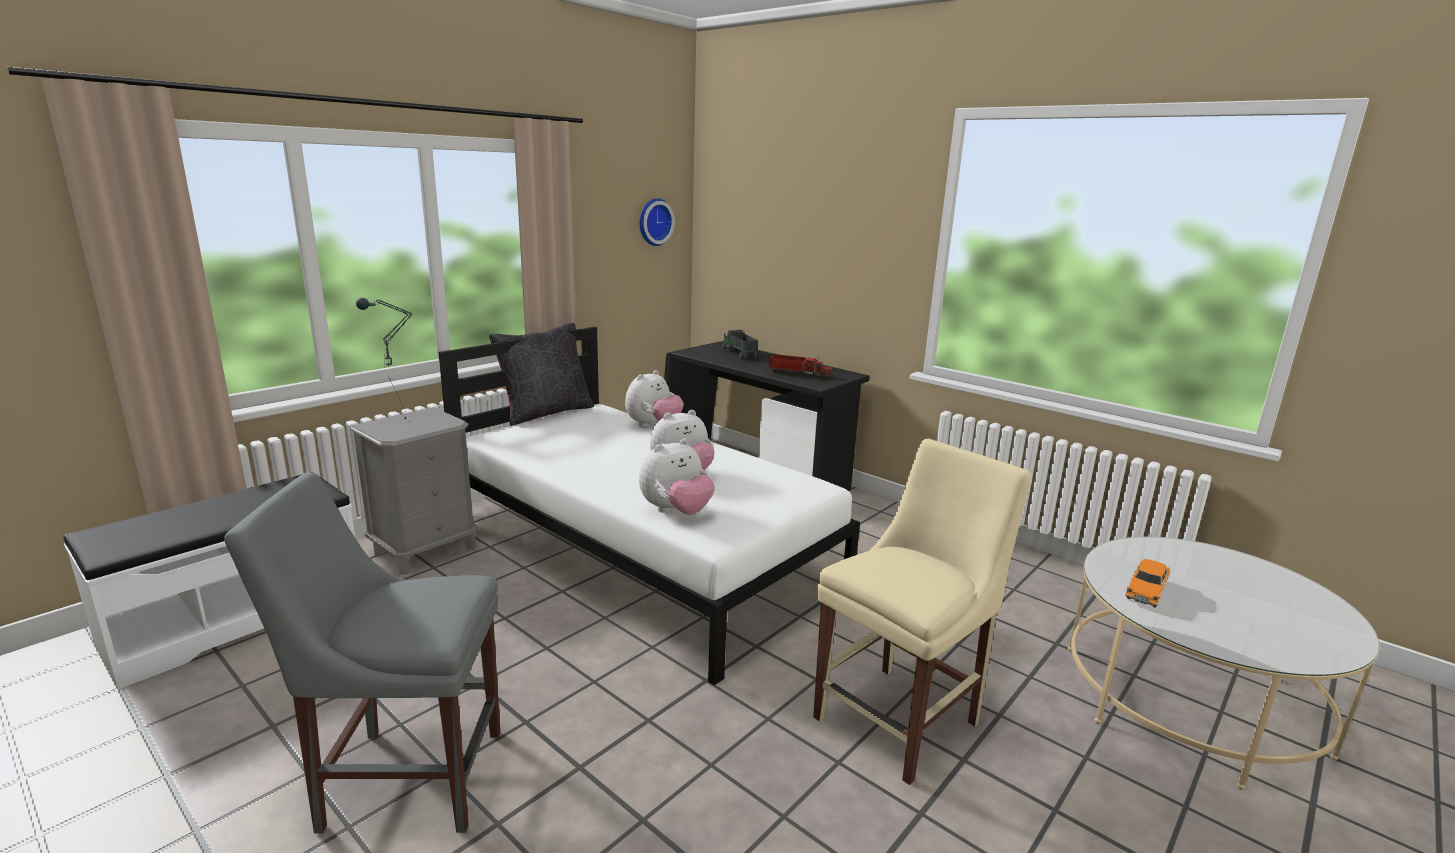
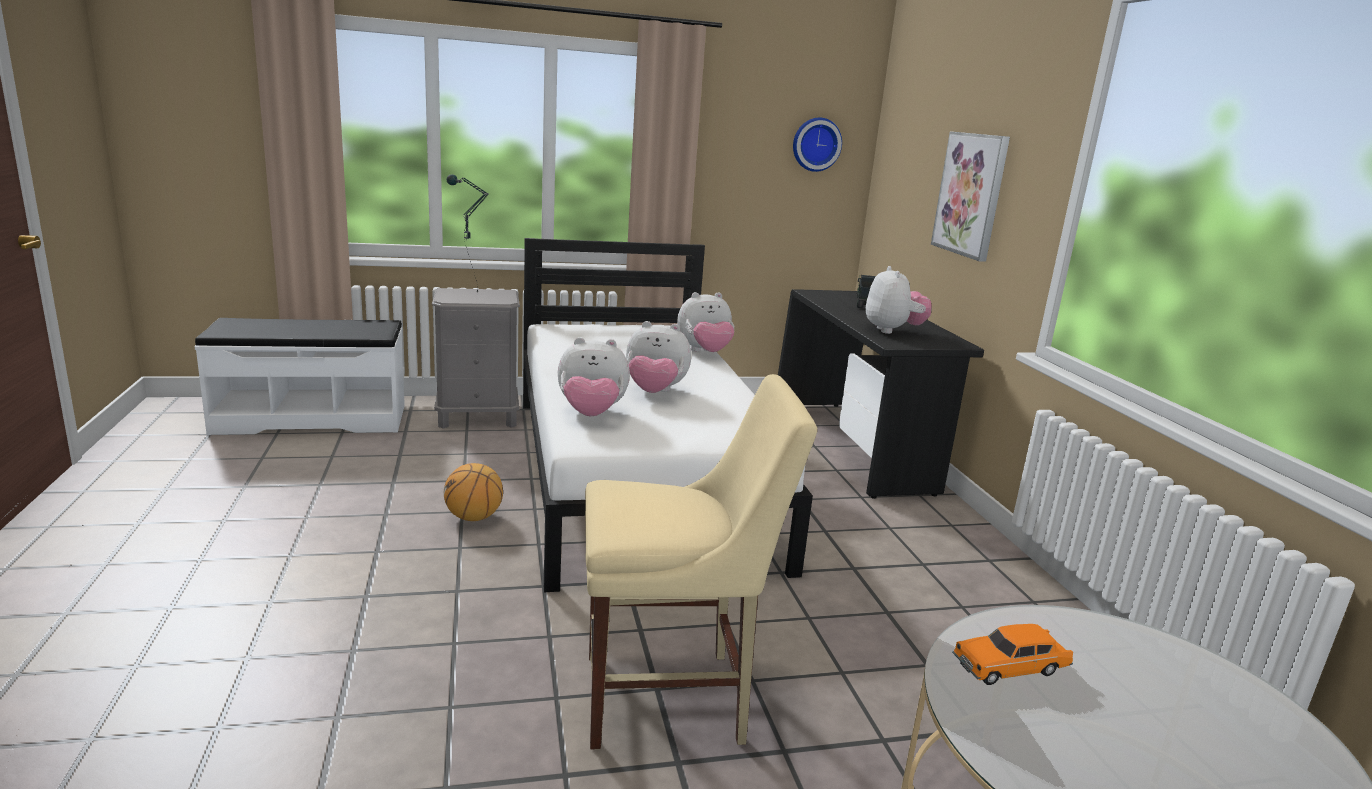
camera: 35 degrees right, 0 degrees up
grey chair [224,472,500,834] -> none
black pillow [489,323,594,426] -> none
toy truck [769,354,832,379] -> plush toy [866,266,931,334]
none -> basketball [444,463,503,521]
none -> picture [931,131,1010,262]

